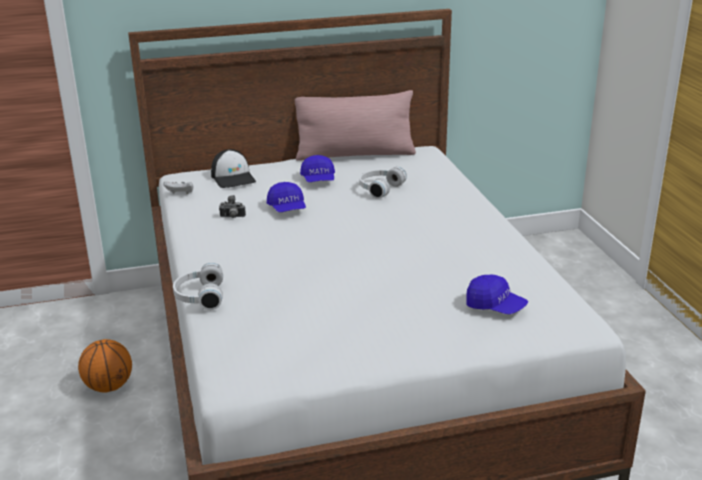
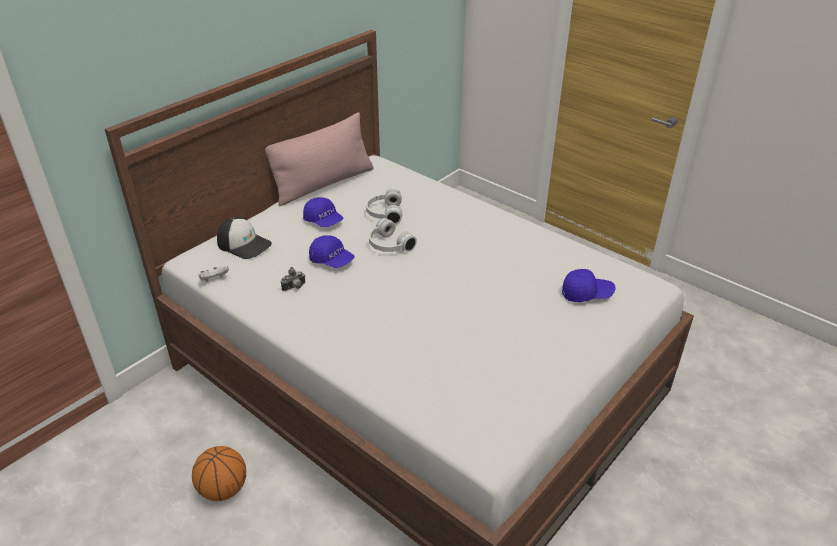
camera: 35 degrees left, 10 degrees up
white headphones [173,263,223,310] -> white headphones moved to [369,218,417,252]

